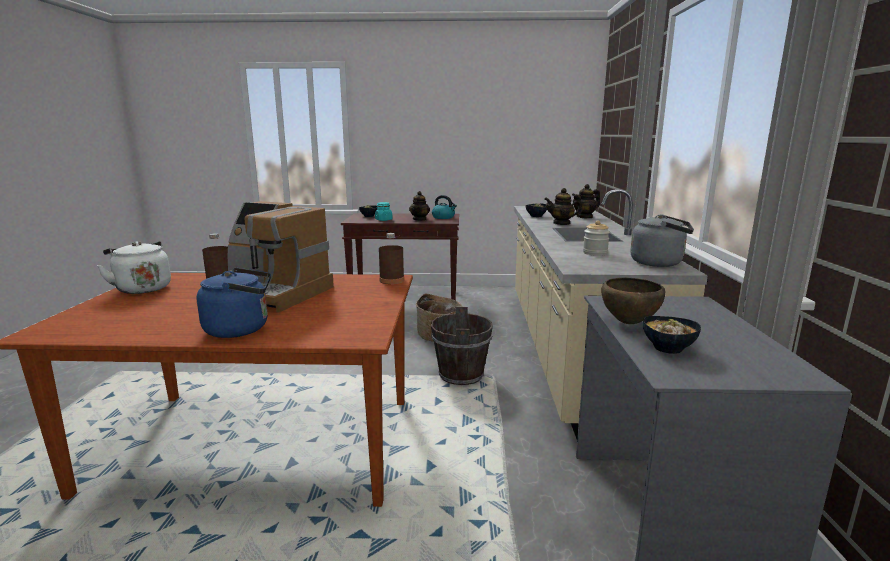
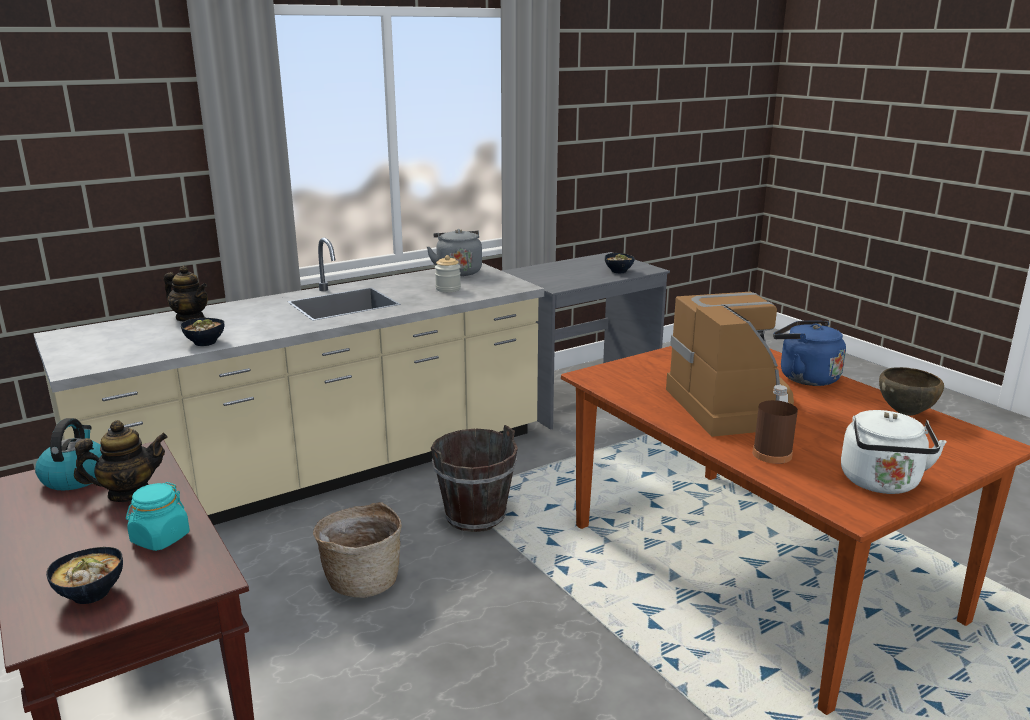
camera: 125 degrees left, 5 degrees up
brown bottle [379,233,404,284] -> none
teapot [544,188,582,225] -> none
brown bowl [601,278,665,324] -> brown bowl moved to [879,367,944,416]

